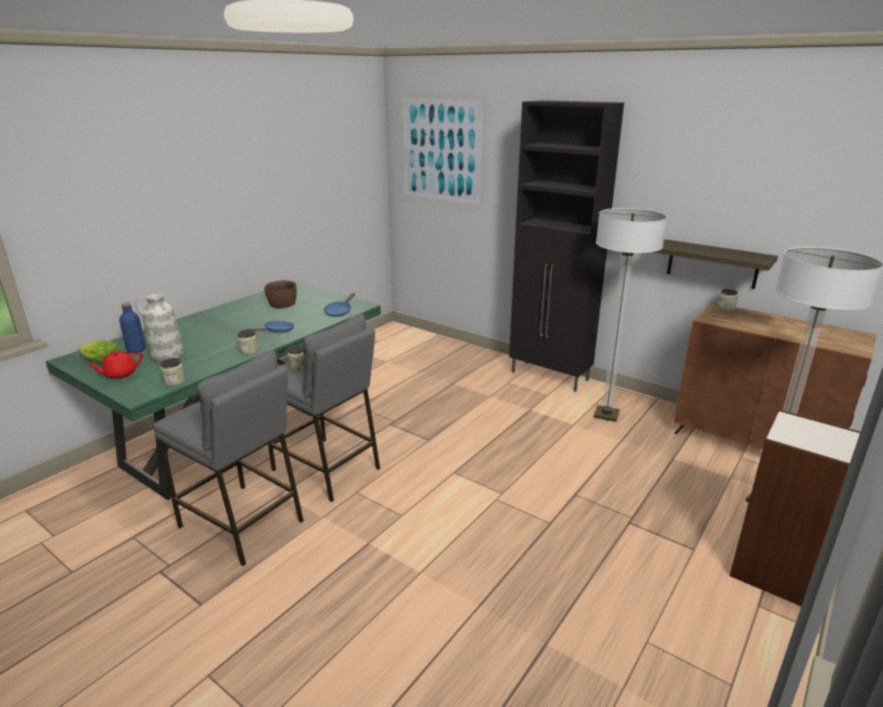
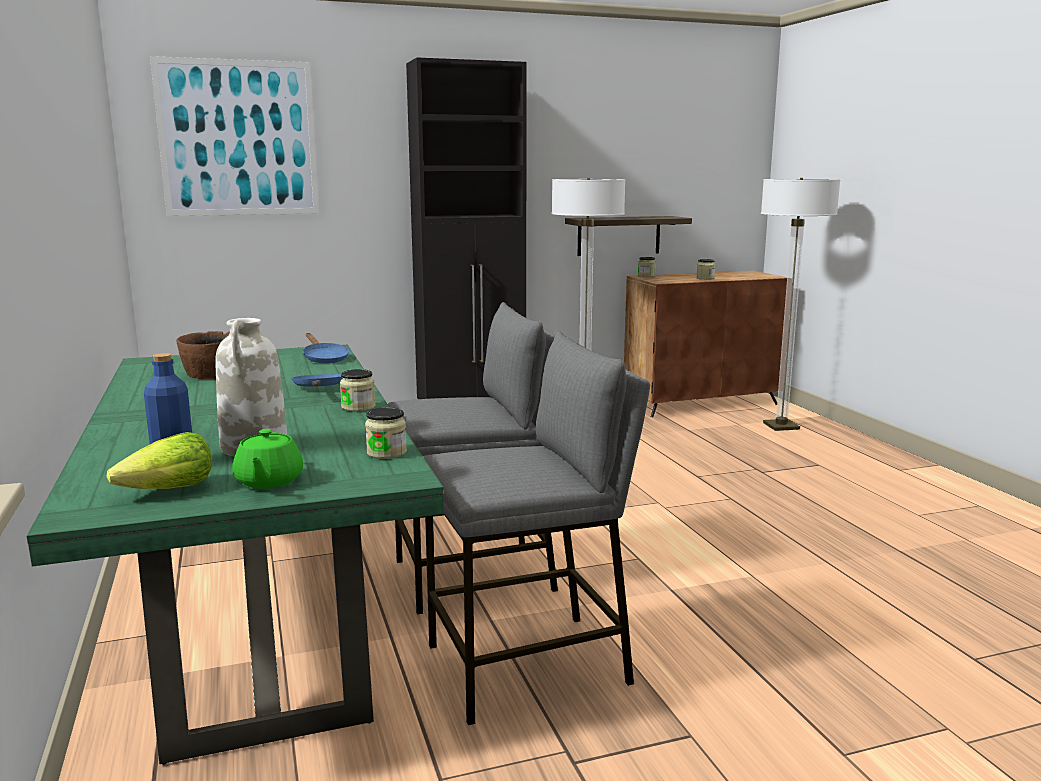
camera: 55 degrees left, 10 degrees down
red teapot [88,351,143,379] -> green teapot [232,429,303,489]
jar [287,345,304,370] -> jar moved to [696,259,715,280]
bookcase [730,410,860,606] -> none

